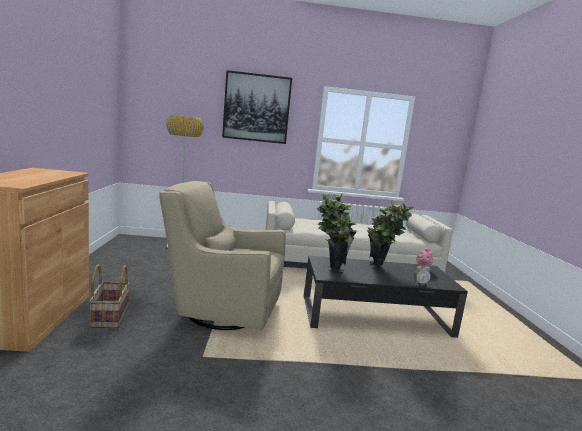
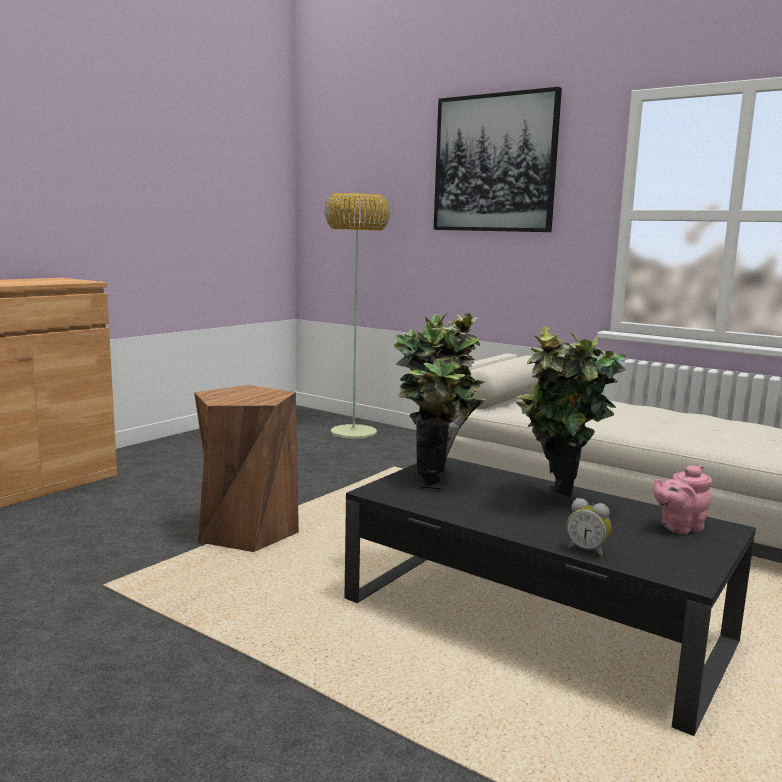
camera: 40 degrees right, 0 degrees up
basket [89,265,130,328] -> none
beige armchair [159,181,286,330] -> brown stool [194,385,299,552]

